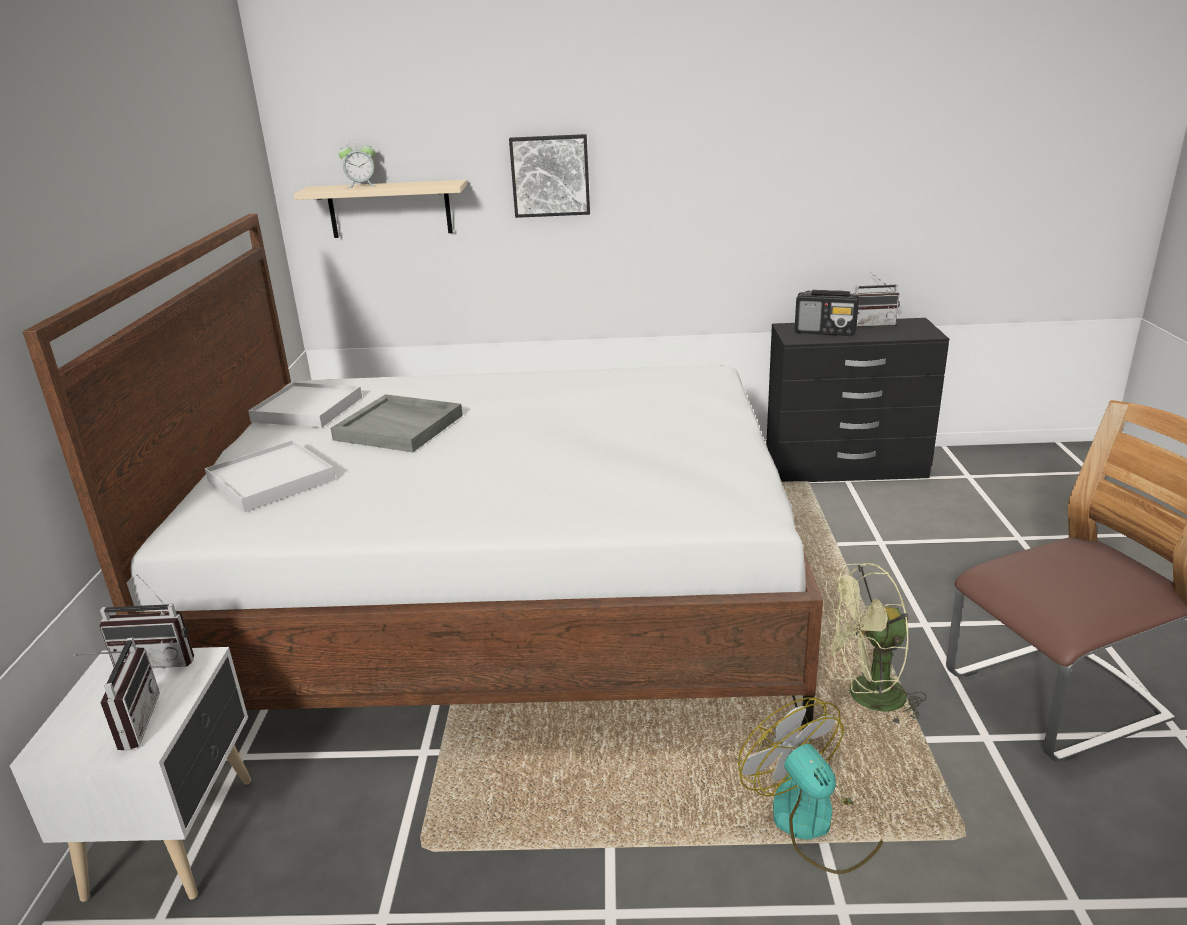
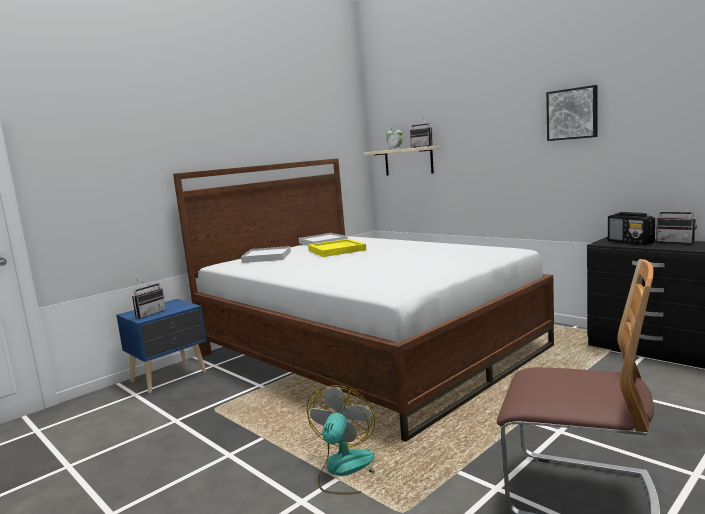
camera: 45 degrees right, 15 degrees down
white nightstand [10,647,251,902] -> blue nightstand [116,299,206,393]
radio [99,574,194,668] -> radio moved to [410,118,433,148]
grey tray [330,394,463,452] -> yellow tray [308,239,366,257]
picture [509,134,590,218] -> picture moved to [546,85,597,141]
green fan [820,563,926,725] -> none

